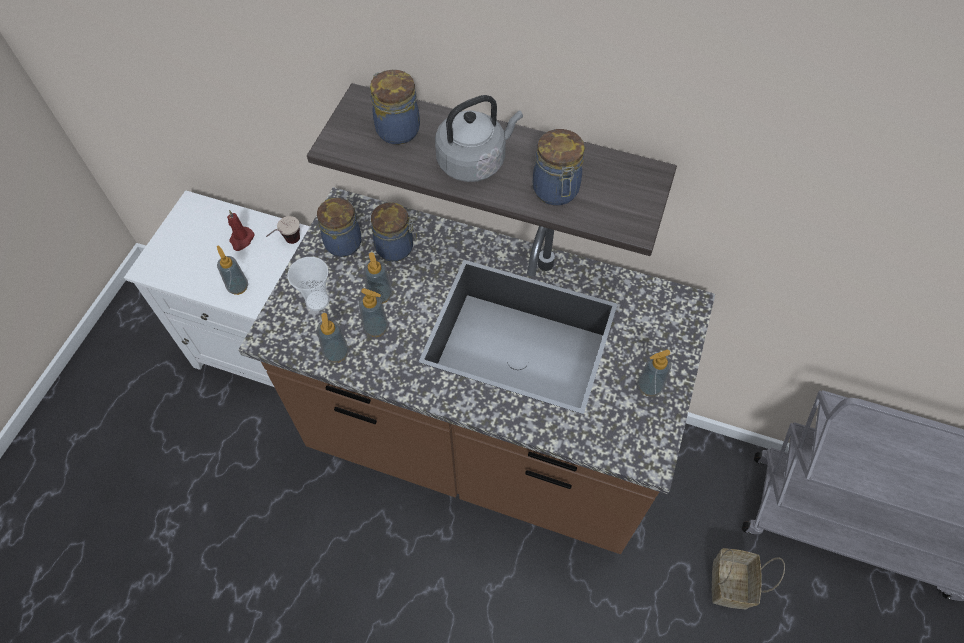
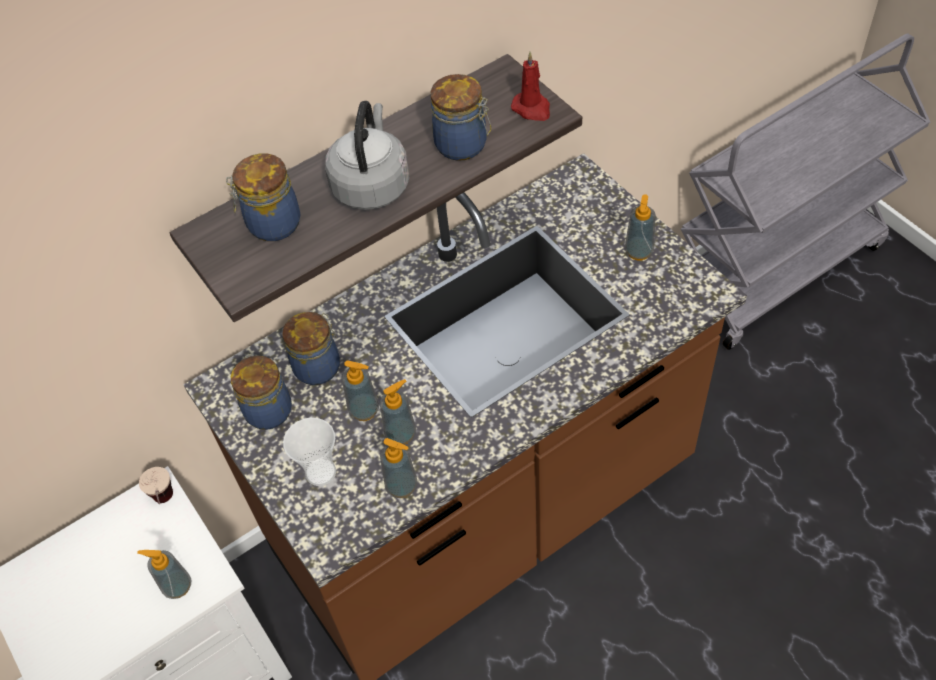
camera: 50 degrees left, 5 degrees down
red candle [227,210,255,251] -> red candle moved to [511,52,550,121]
basket [712,548,785,609] -> none

